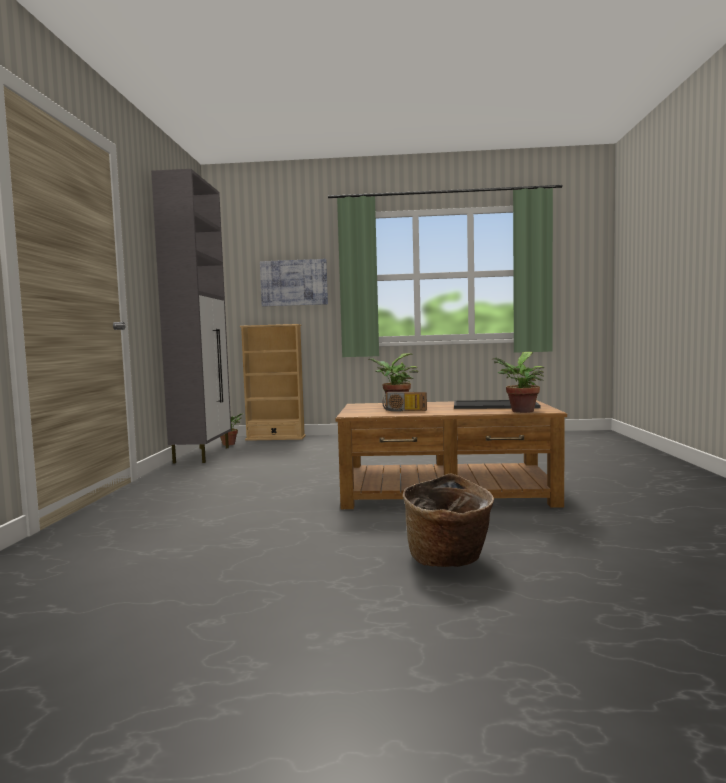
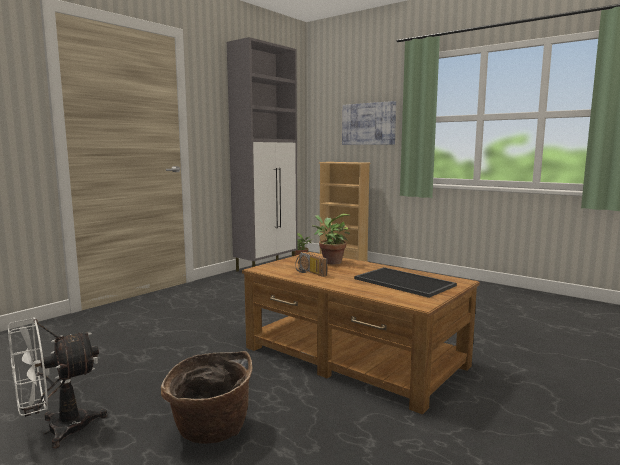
camera: 35 degrees right, 5 degrees up
potted plant [491,352,544,413] -> none
none -> white fan [8,317,107,449]

